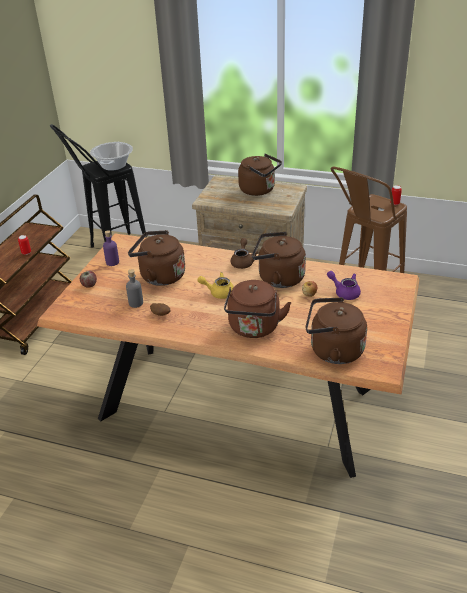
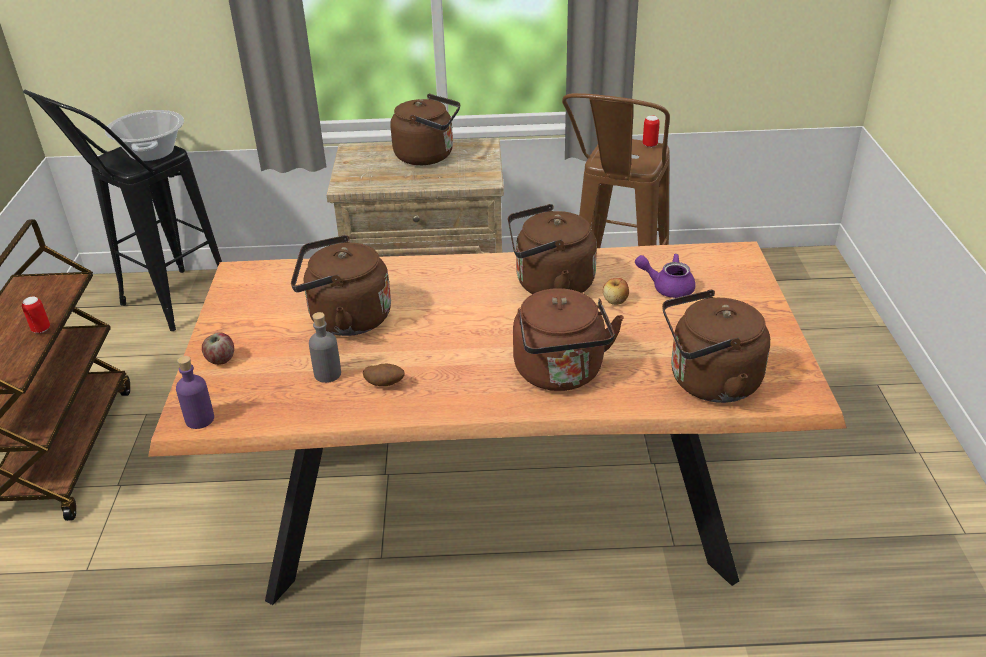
camera: 20 degrees left, 0 degrees up
purple bottle [103,230,119,266] -> purple bottle moved to [176,356,214,429]
yellow teapot [197,272,234,299] -> none
brown teapot [231,238,258,269] -> none

